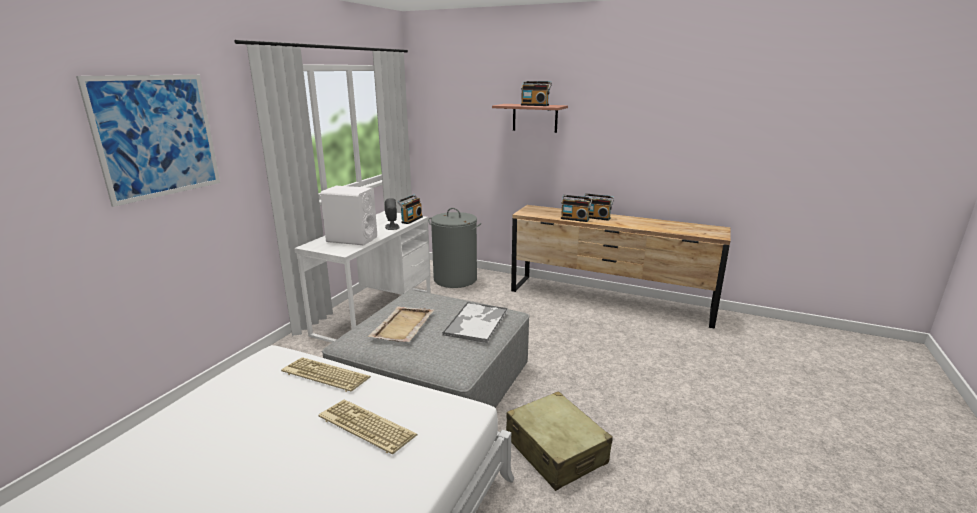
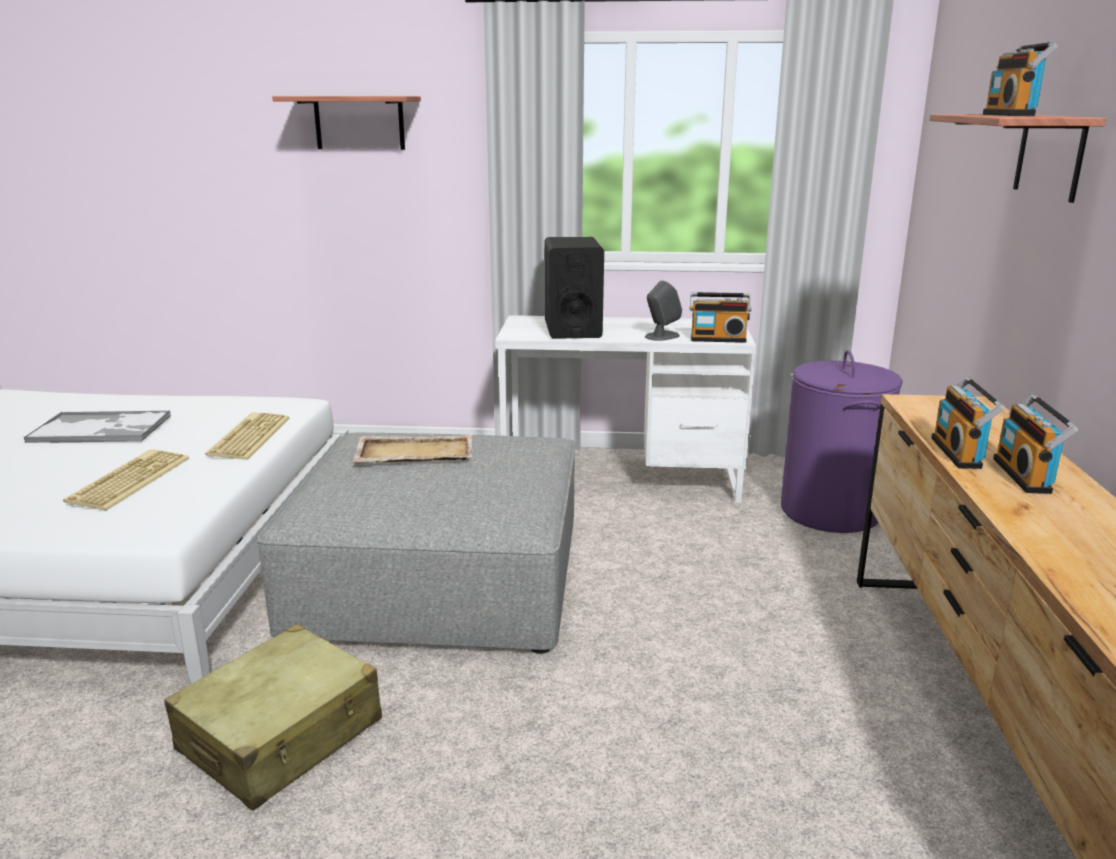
camera: 70 degrees right, 0 degrees up
picture [76,75,220,207] -> shelf [272,96,421,150]
white speaker [320,186,377,245] -> black speaker [545,237,604,339]
grey laundry basket [428,208,481,288] -> purple laundry basket [781,350,903,533]
tray [442,302,508,343] -> tray moved to [24,411,171,443]

